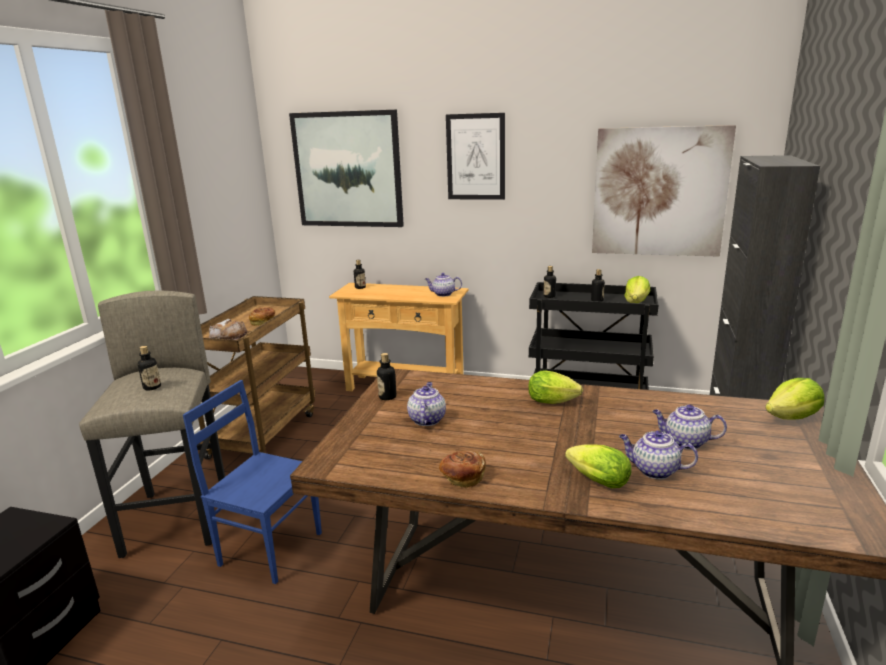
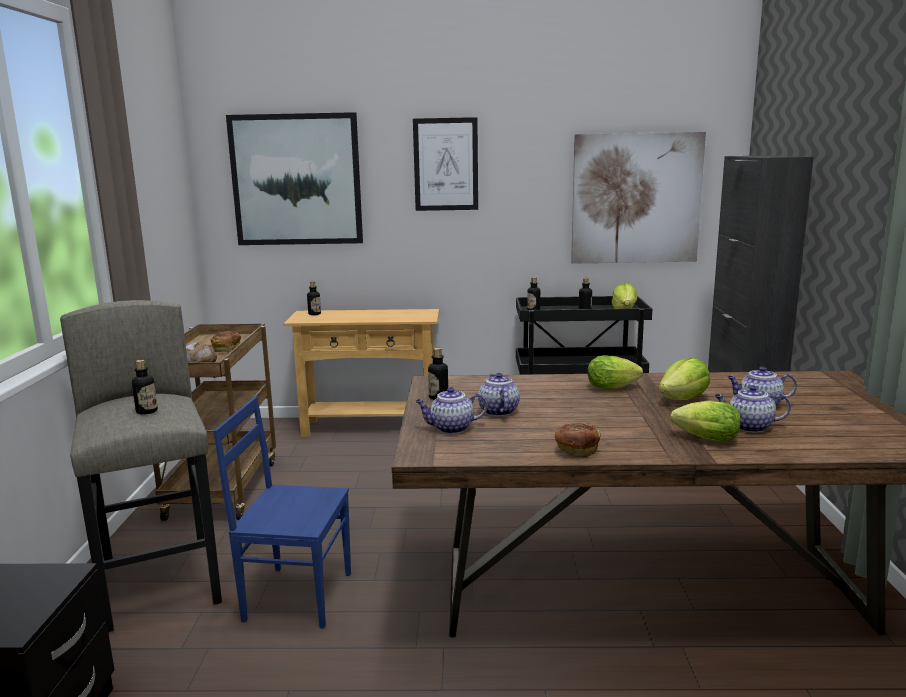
camera: 15 degrees left, 5 degrees down
teapot [425,273,462,297] -> teapot moved to [415,387,487,434]
lettuce [765,378,824,419] -> lettuce moved to [658,358,710,400]

